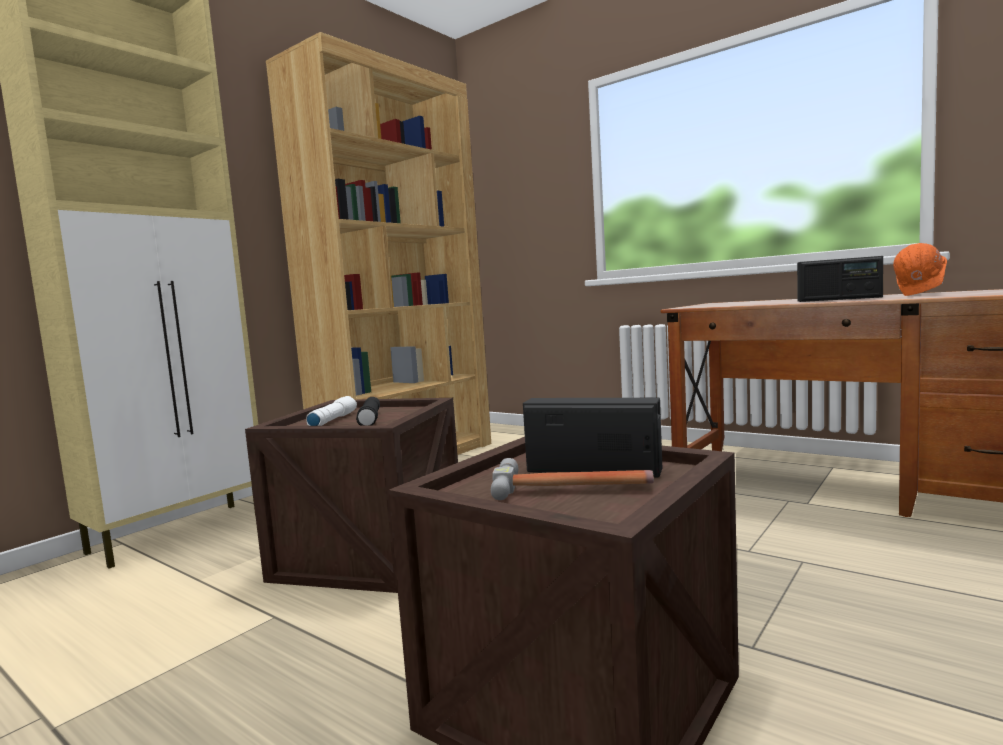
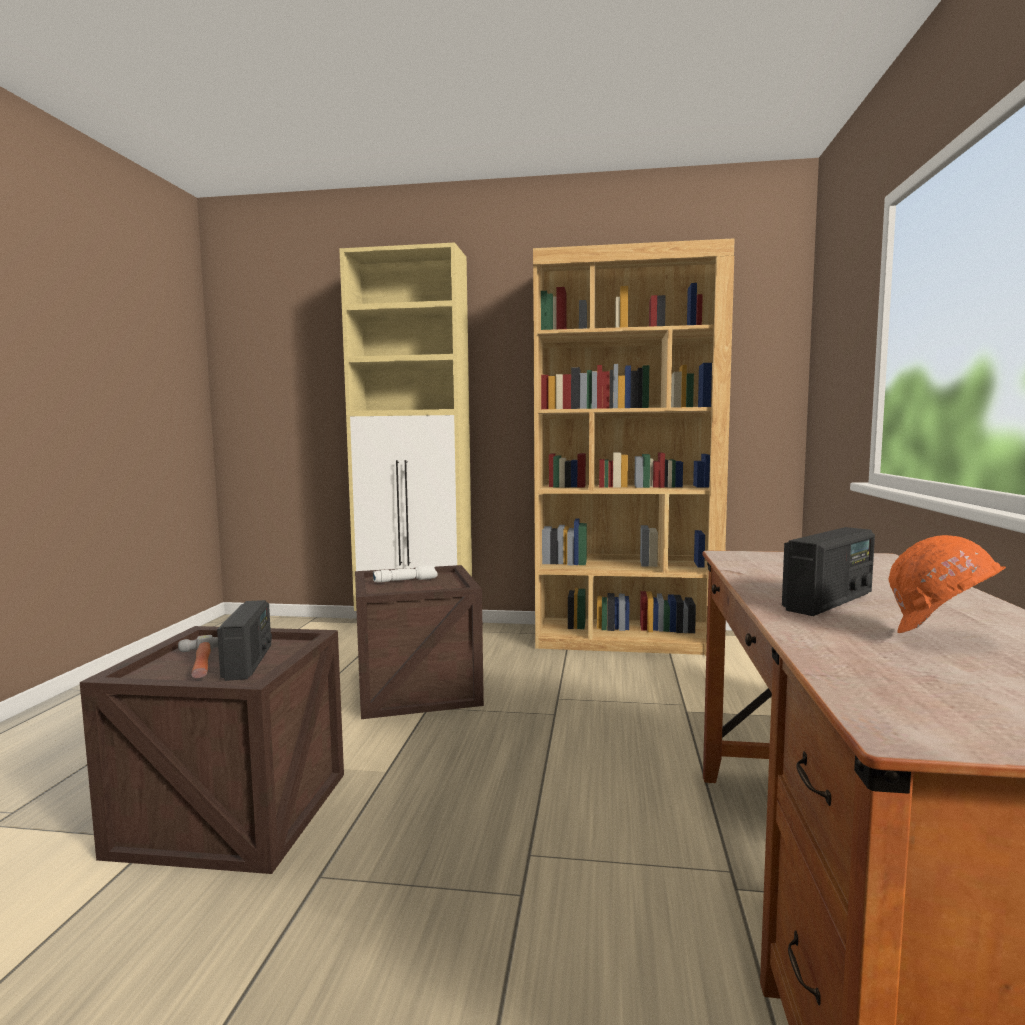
camera: 60 degrees right, 0 degrees up
black flashlight [356,397,380,426] -> none
radio [797,256,883,302] -> radio turned 120 degrees counterclockwise [782,527,875,616]

